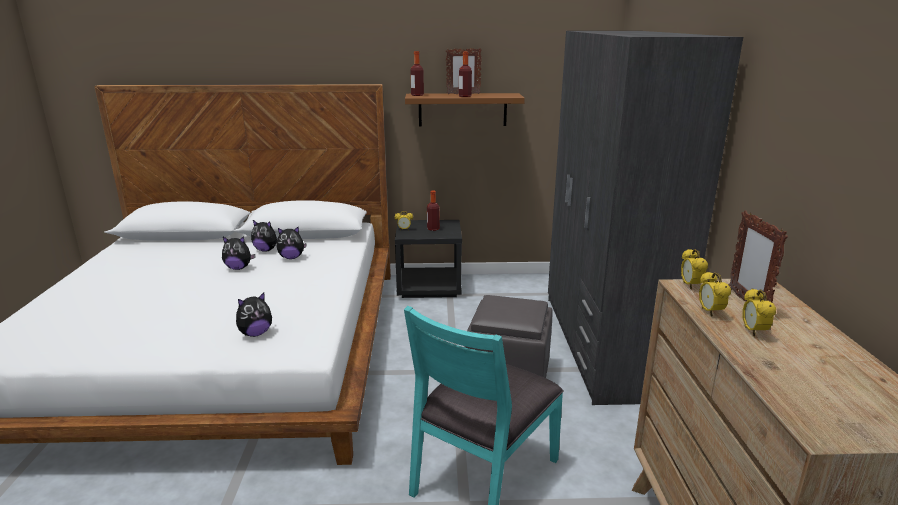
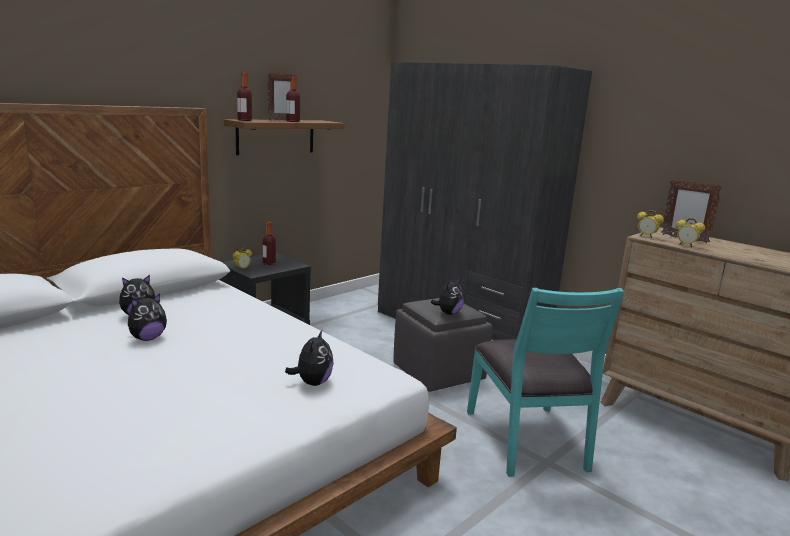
camera: 45 degrees left, 5 degrees down
plush toy [277,227,307,259] -> plush toy moved to [431,277,464,315]
alarm clock [743,288,776,337] -> none

